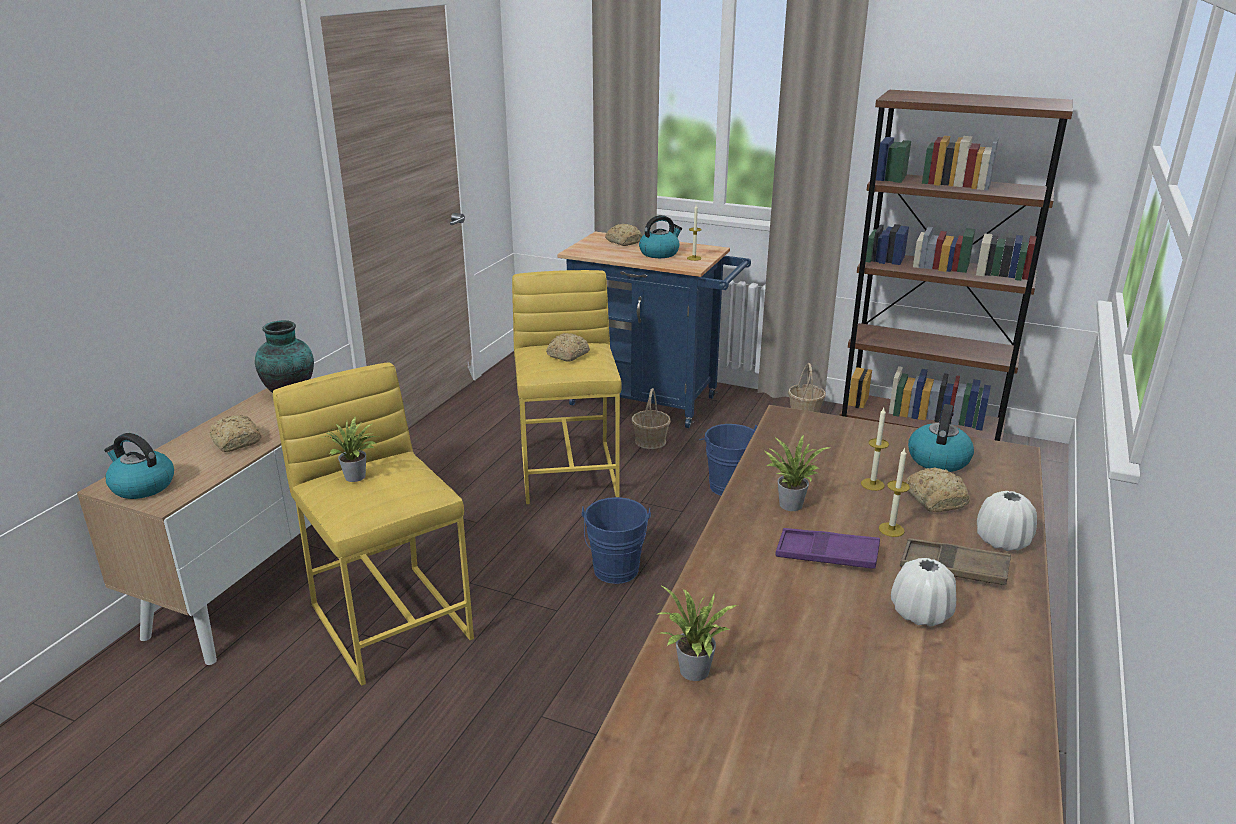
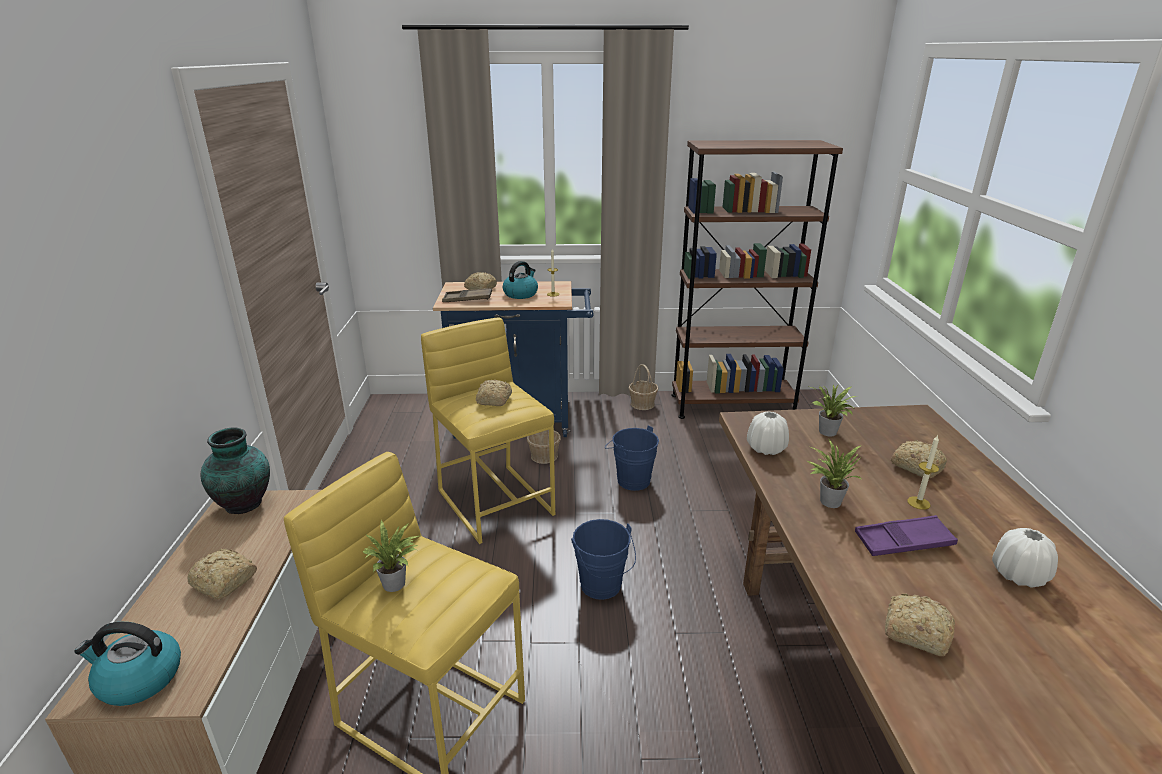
camera: 25 degrees left, 0 degrees up
potted plant [655,585,738,681] -> potted plant moved to [811,384,857,436]
candle [861,408,889,491] -> none
brown tray [900,538,1011,585] -> brown tray moved to [442,288,492,302]
kettle [908,404,974,472] -> none
white vase [977,491,1037,551] -> white vase moved to [747,411,789,455]
none -> bread [885,594,955,656]

